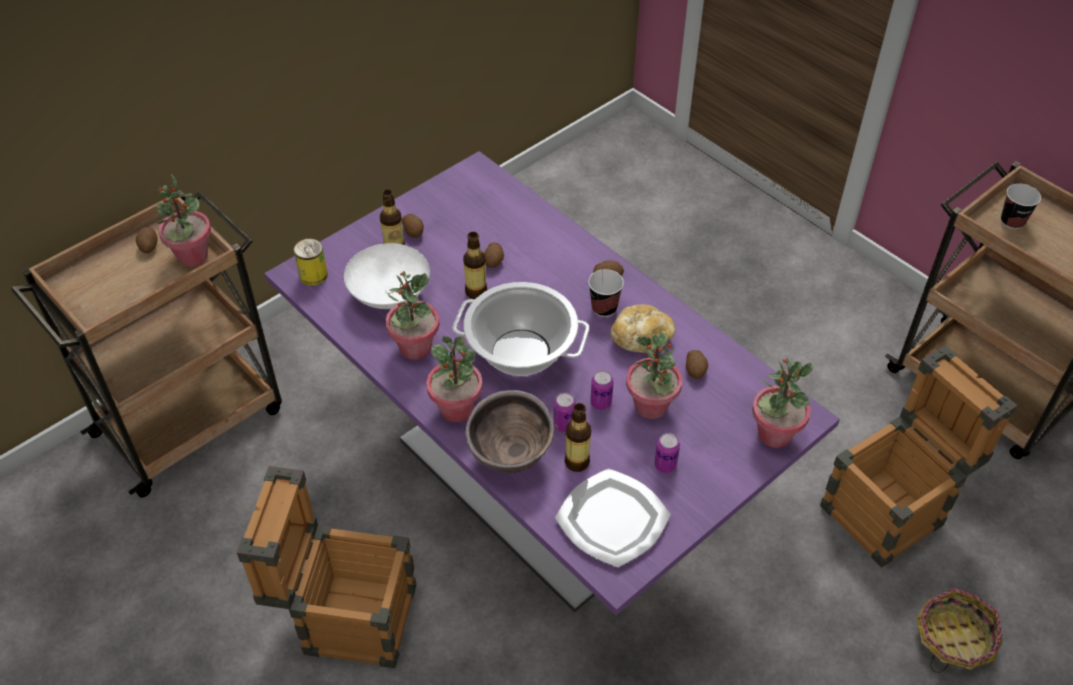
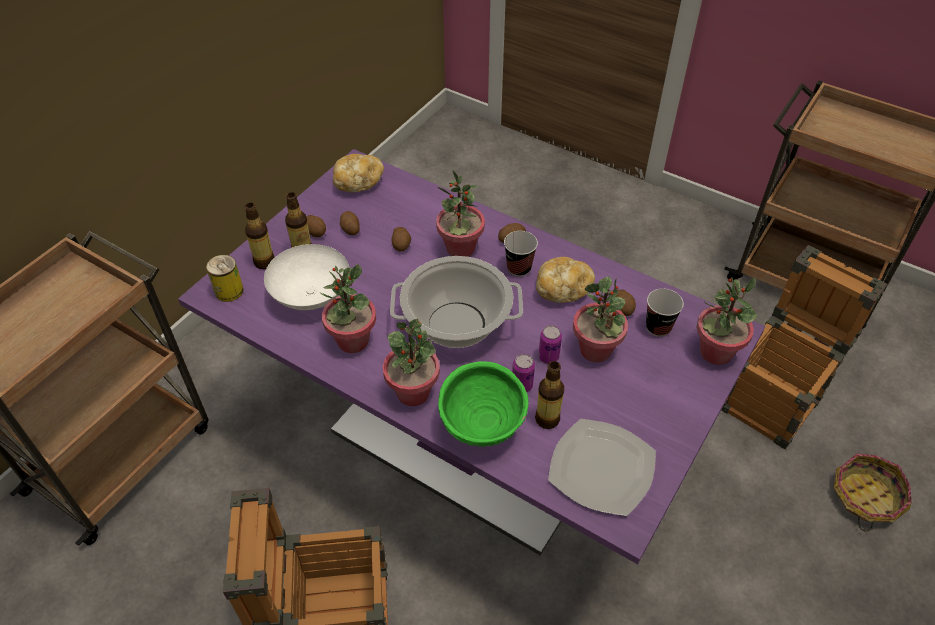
camera: 15 degrees left, 0 degrees up
potato [136,227,158,253] -> potato moved to [340,211,360,235]
potted plant [157,174,211,266] -> potted plant moved to [436,170,485,257]
bottle [463,232,487,299] -> bottle moved to [245,202,275,269]
brown bowl [465,390,554,474] -> green bowl [438,361,529,447]
can [654,433,680,473] -> none
cup [1001,184,1041,230] -> cup moved to [646,289,684,337]
none -> bread [333,154,384,192]

